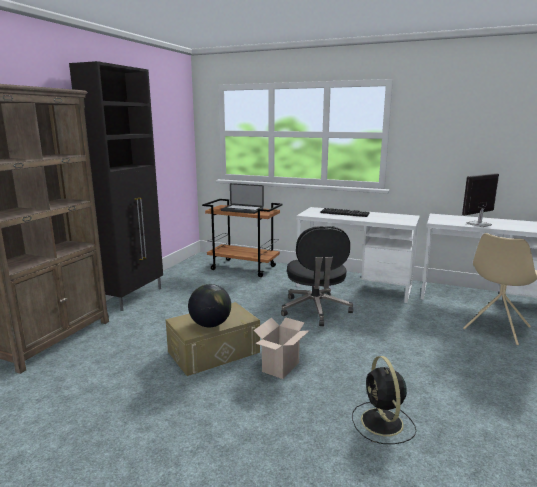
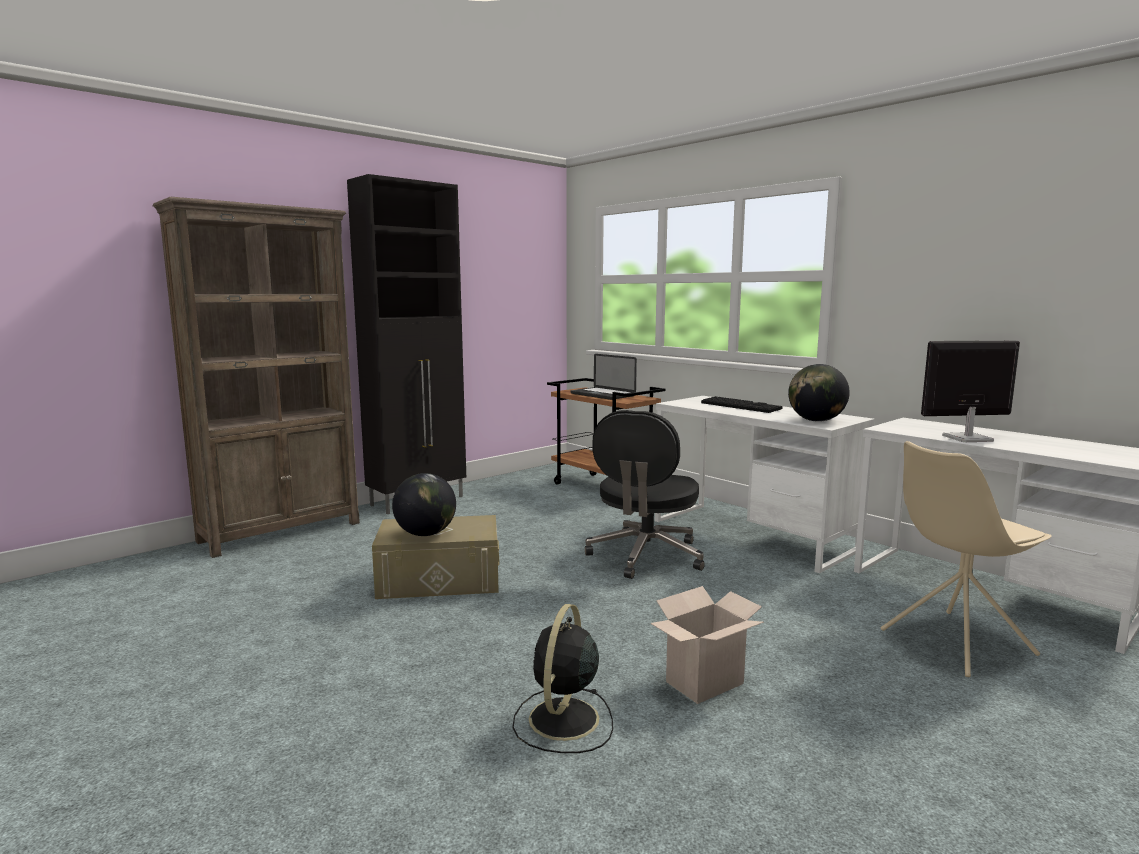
camera: 25 degrees right, 5 degrees down
cardboard box [254,317,310,379] -> cardboard box moved to [650,586,764,704]
none -> globe [788,364,850,422]

